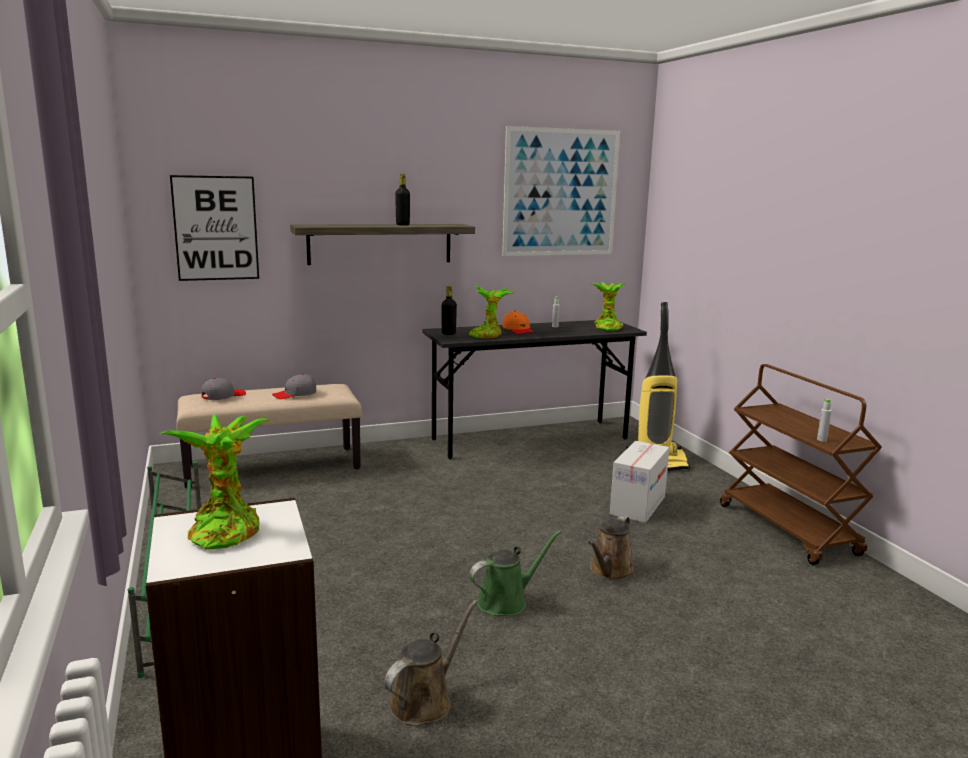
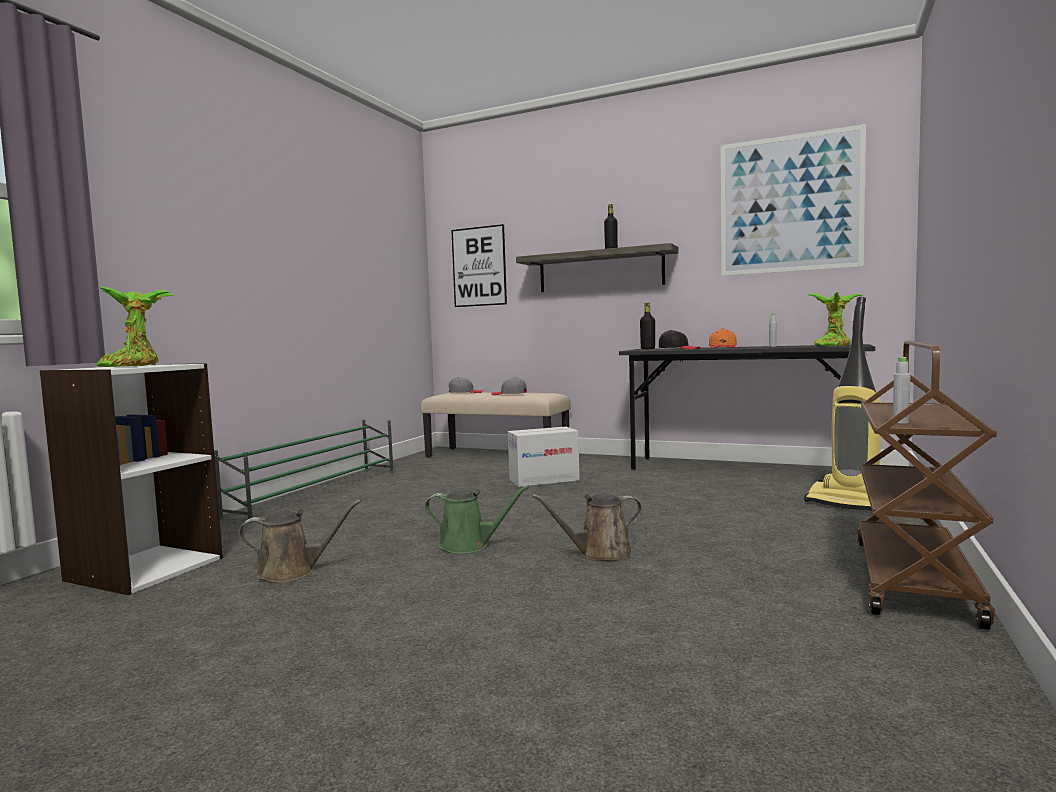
camera: 45 degrees right, 10 degrees down
potted plant [469,285,514,338] -> black cap [659,330,700,349]
cardboard box [610,441,670,523] -> cardboard box moved to [508,427,580,487]

